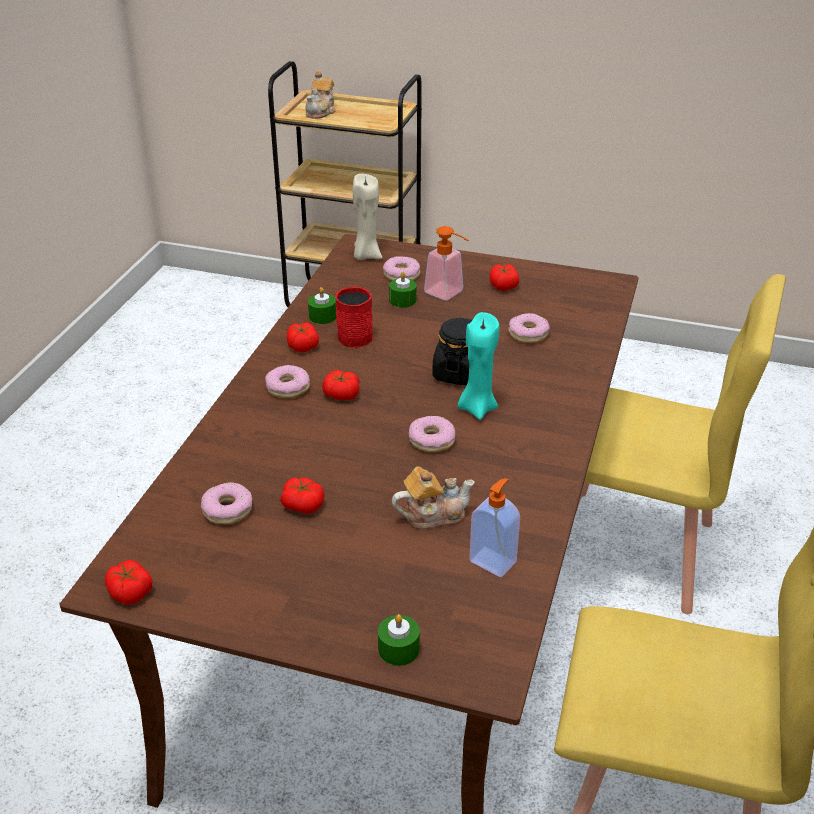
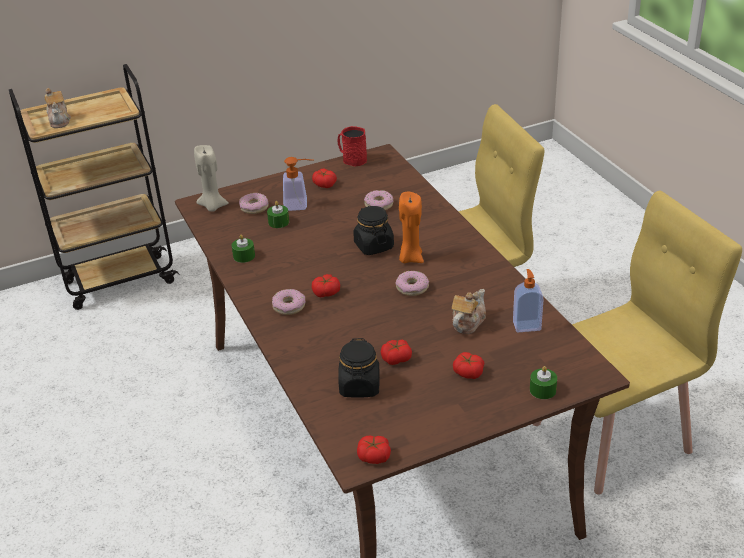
camera: 40 degrees left, 0 degrees up
donut [201,482,252,524] -> black jar [338,338,380,398]
tomato [287,322,319,352] -> tomato moved to [453,352,485,379]
red mug [335,287,373,348] -> red mug moved to [338,126,367,166]
turquoise candle [458,312,499,420] -> orange candle [399,192,424,263]

